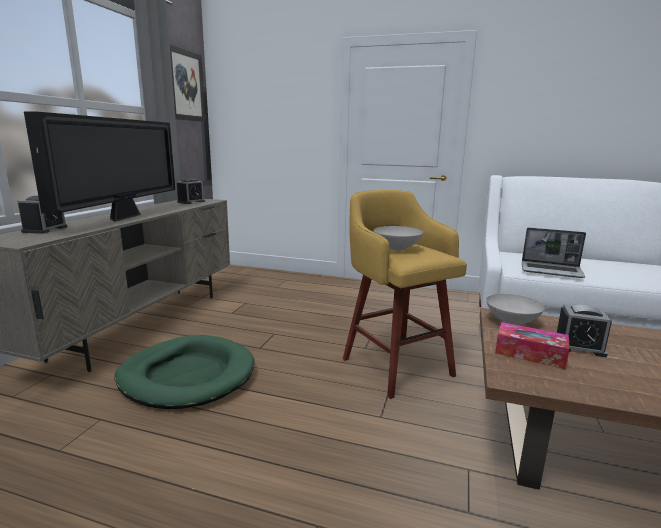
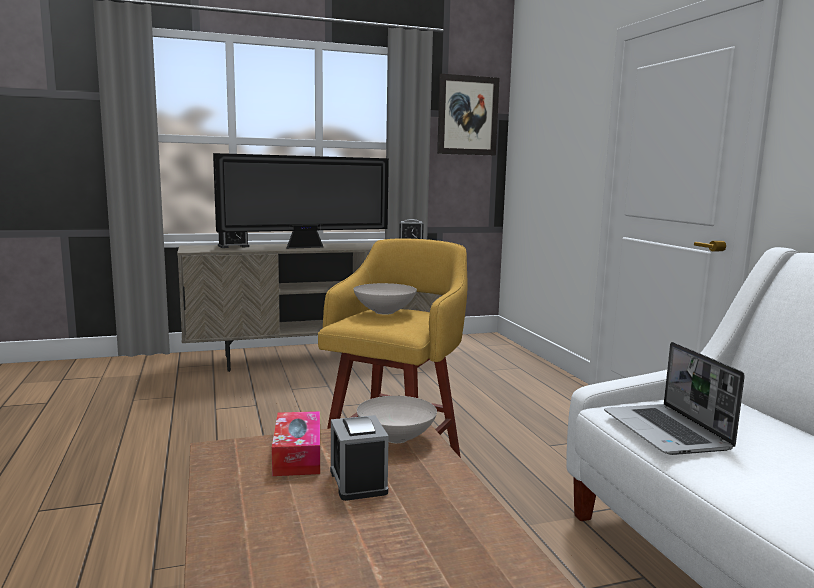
camera: 55 degrees right, 5 degrees down
green dog bed [115,335,254,409] -> none

